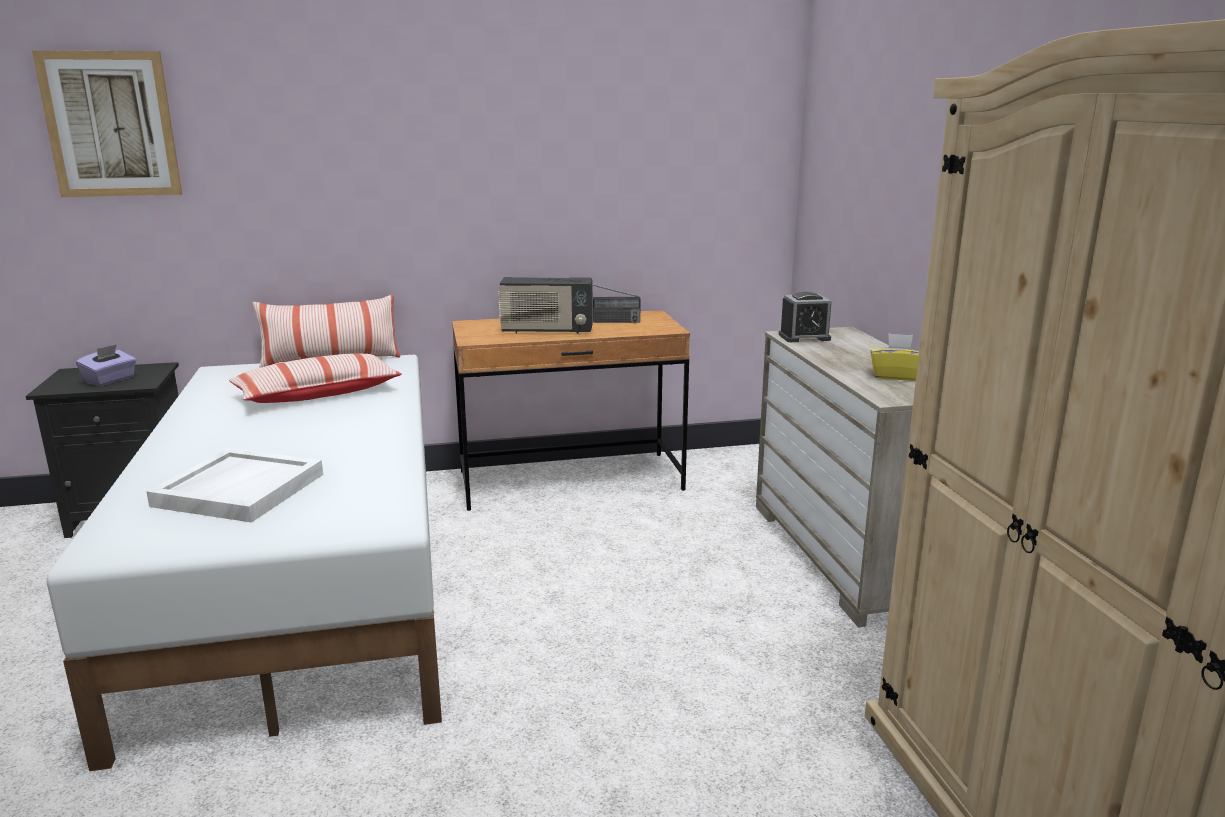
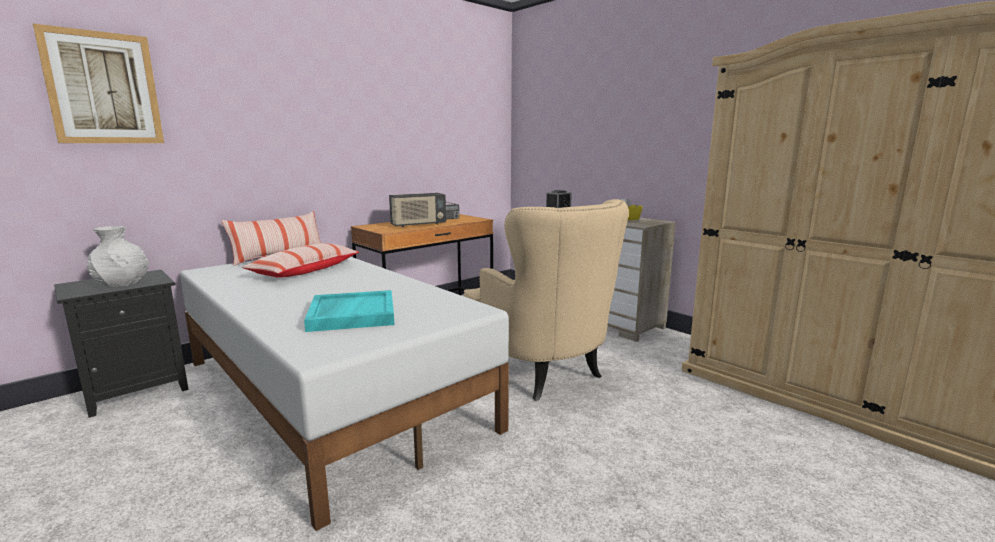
camera: 30 degrees left, 5 degrees down
purple tissue box [76,344,136,386] -> white vase [87,226,149,288]
white tray [146,448,323,523] -> turquoise tray [304,290,394,332]
none -> beige armchair [464,199,629,401]

